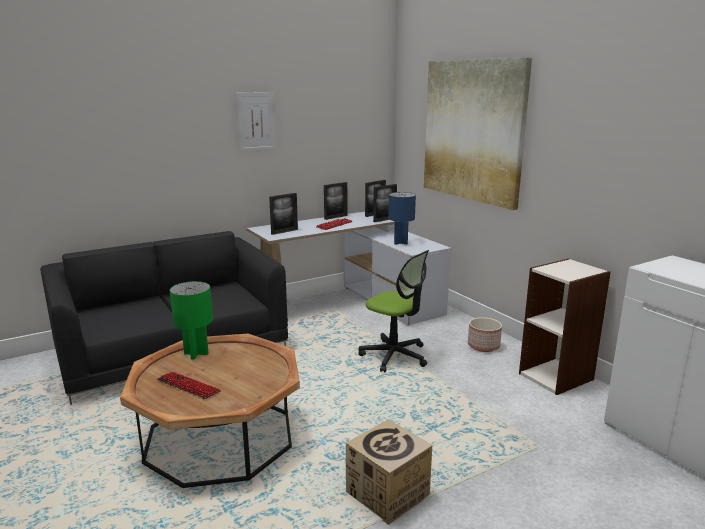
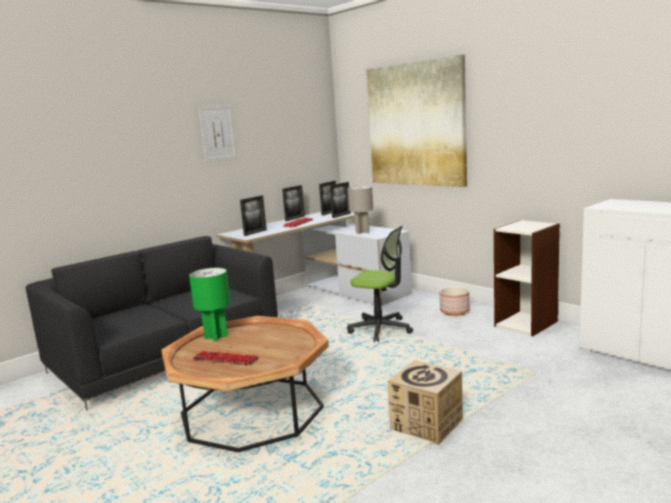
camera: 10 degrees left, 5 degrees down
blue table lamp [388,192,416,245] -> grey table lamp [348,186,373,234]

